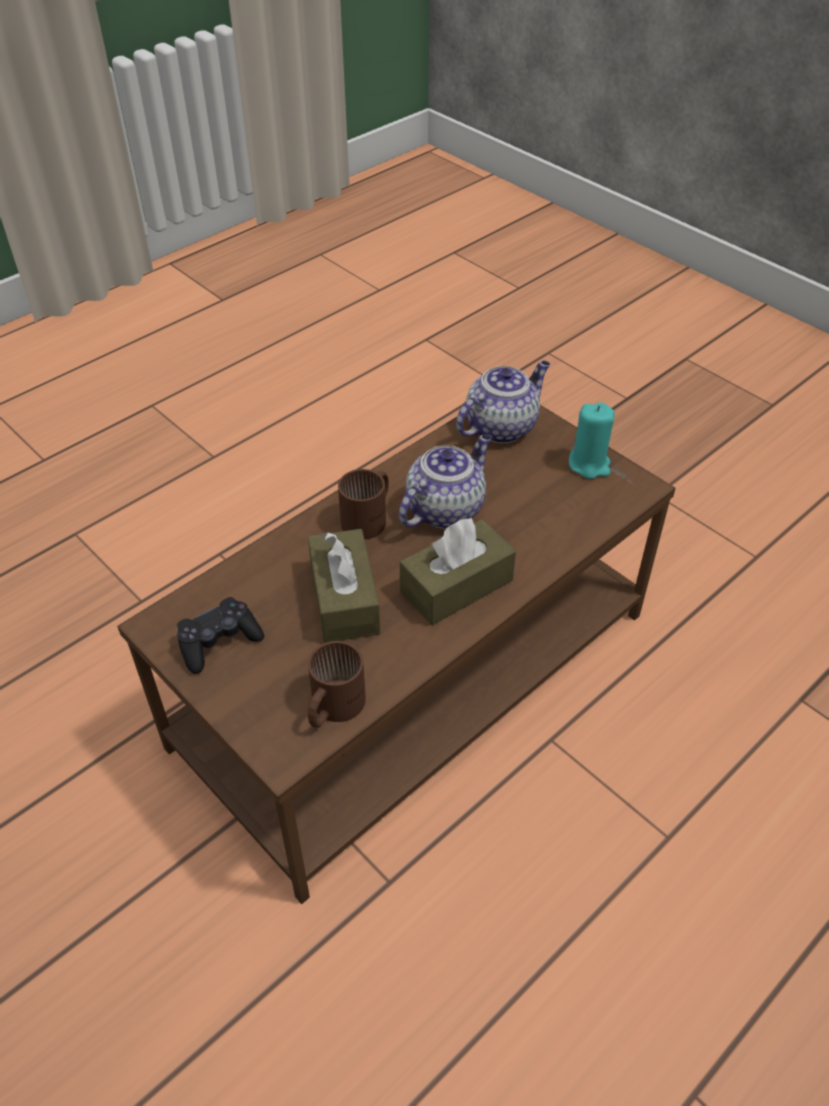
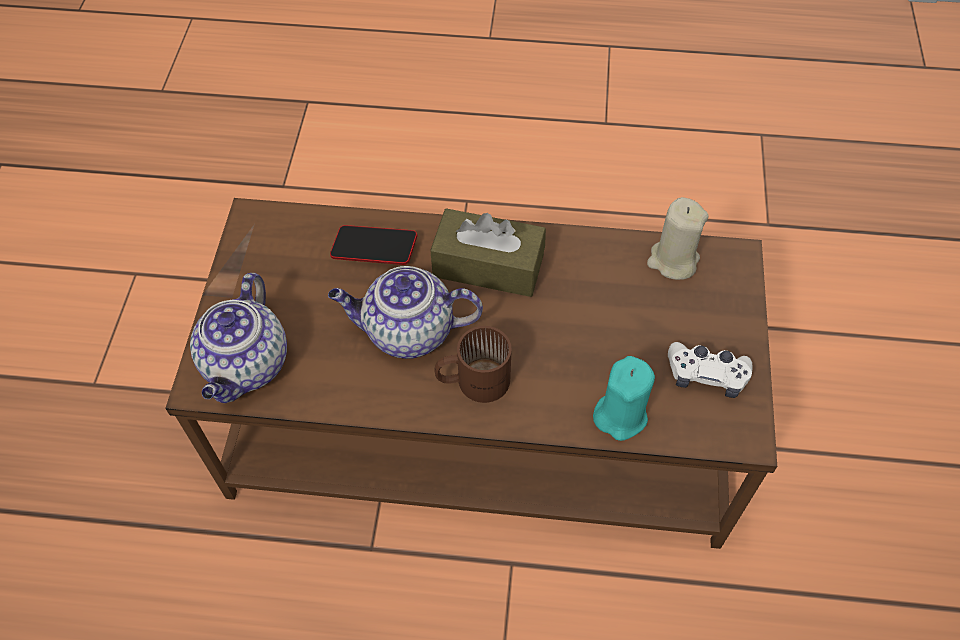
camera: 130 degrees left, 10 degrees up
black game controller [177,597,264,674] -> white game controller [668,342,753,398]
brown tissue box [308,529,380,643] -> none
brown mug [308,641,366,728] -> beige candle [647,197,709,280]
teapot [456,361,550,444] -> teapot turned 90 degrees counterclockwise [190,273,287,403]
turquoise candle [569,402,615,479] -> turquoise candle moved to [593,356,655,441]
none -> phone [330,225,417,265]

